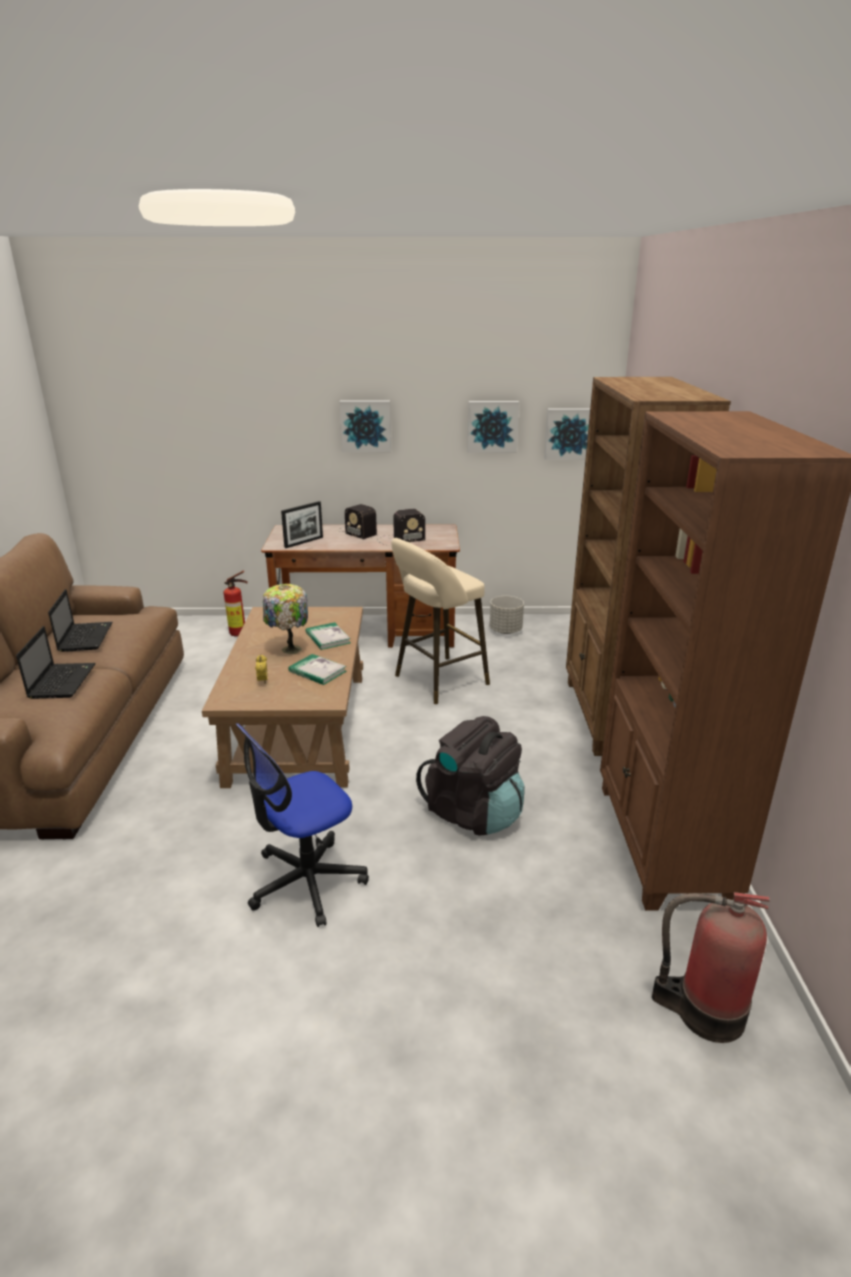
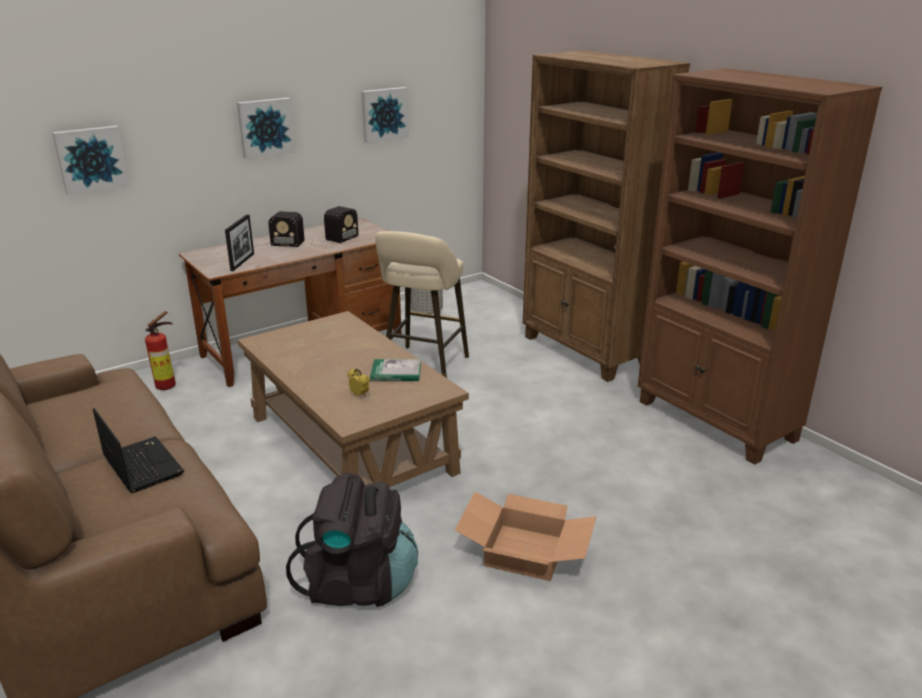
camera: 35 degrees left, 0 degrees up
laptop [48,589,112,652] -> none
office chair [236,723,369,927] -> cardboard box [455,492,597,581]
table lamp [263,584,308,654] -> none
book [306,622,351,650] -> none
black backpack [416,716,525,836] -> black backpack moved to [286,473,418,607]
picture [544,408,590,460] -> picture moved to [52,126,130,195]
fire extinguisher [652,892,769,1043] -> none

